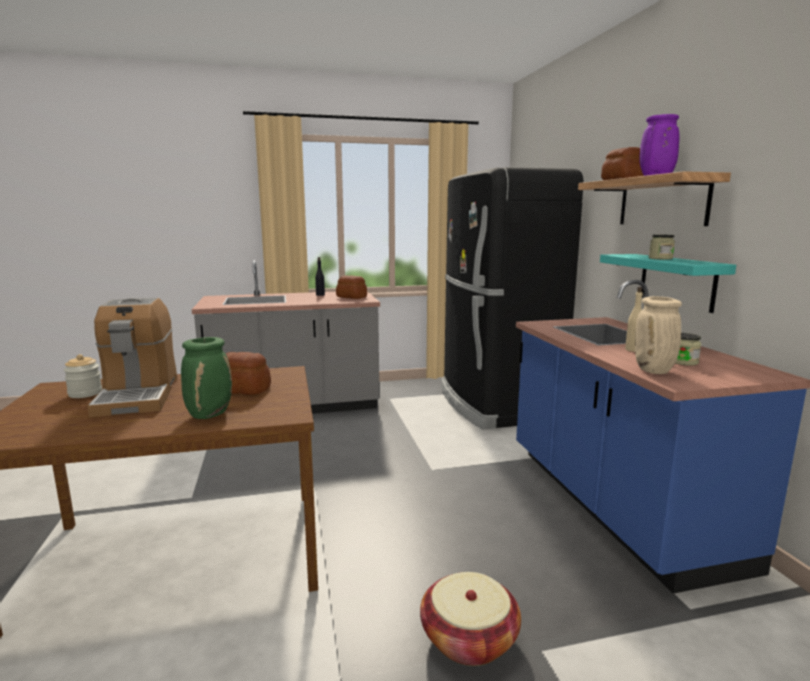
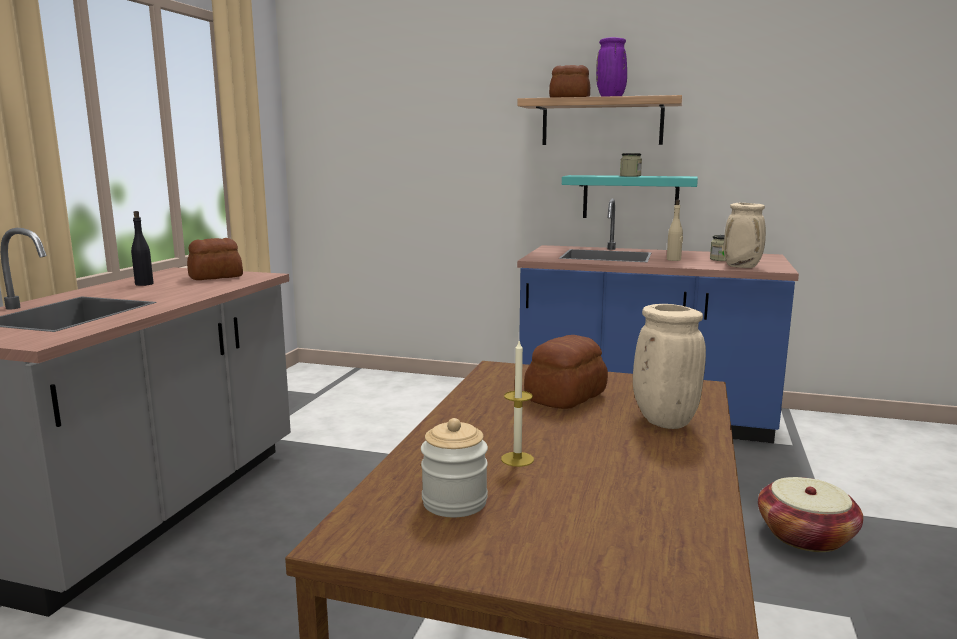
camera: 60 degrees left, 0 degrees up
coffee machine [87,298,177,417] -> candle [501,341,534,467]
green vase [181,337,232,419] -> beige vase [633,304,706,429]
black fridge [441,167,583,429] -> none

